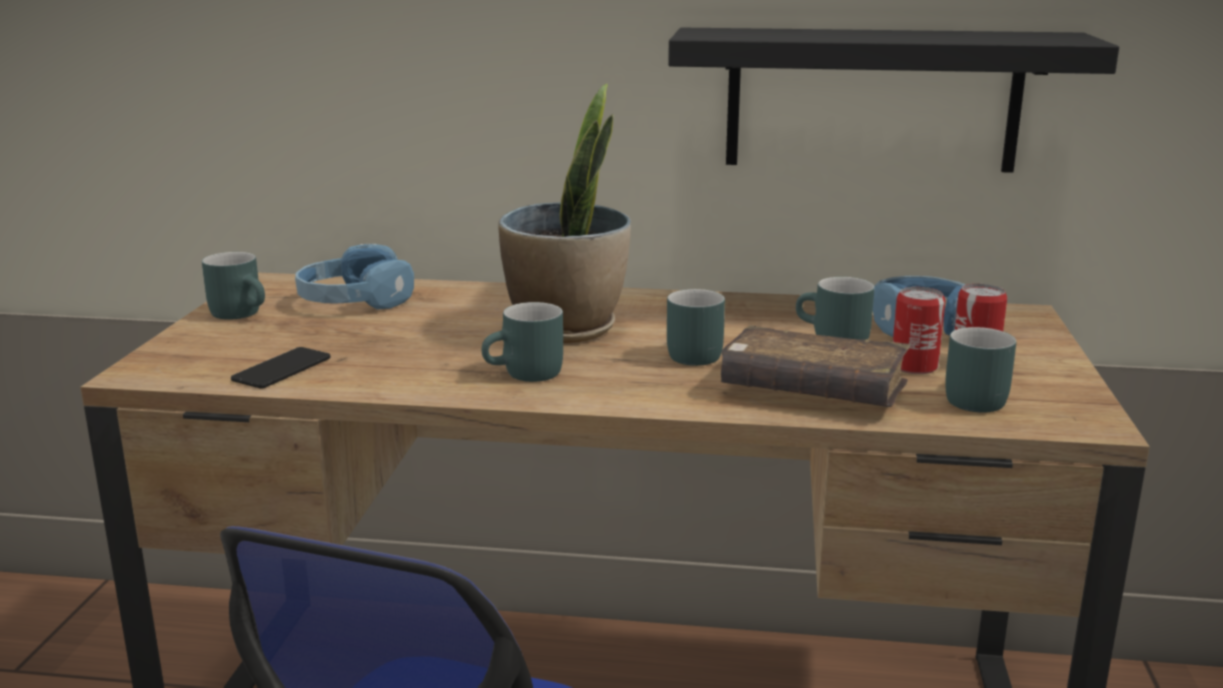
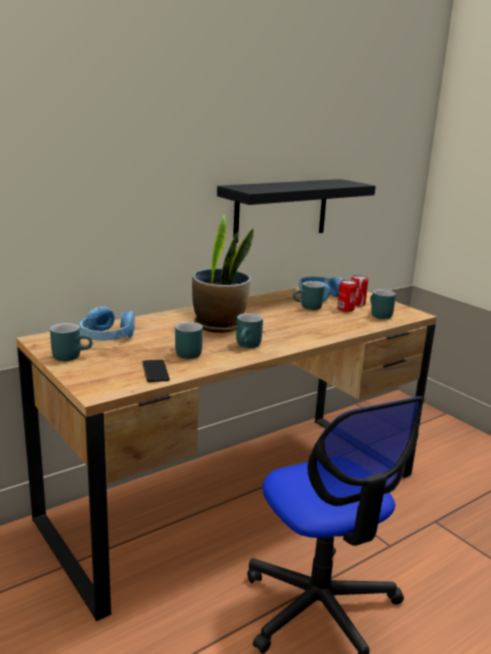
camera: 45 degrees left, 0 degrees up
turquoise mug [667,289,725,366] -> turquoise mug moved to [175,322,203,359]
brown book [721,325,910,407] -> none

